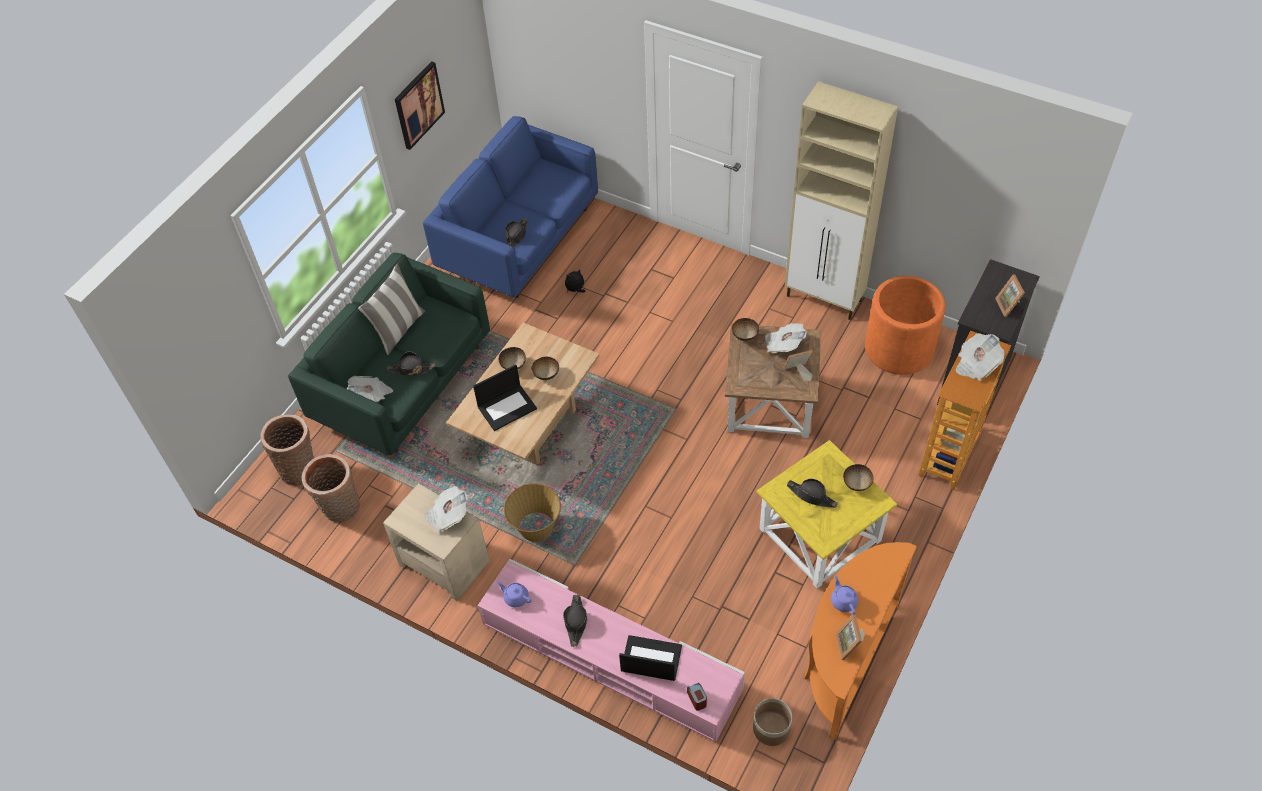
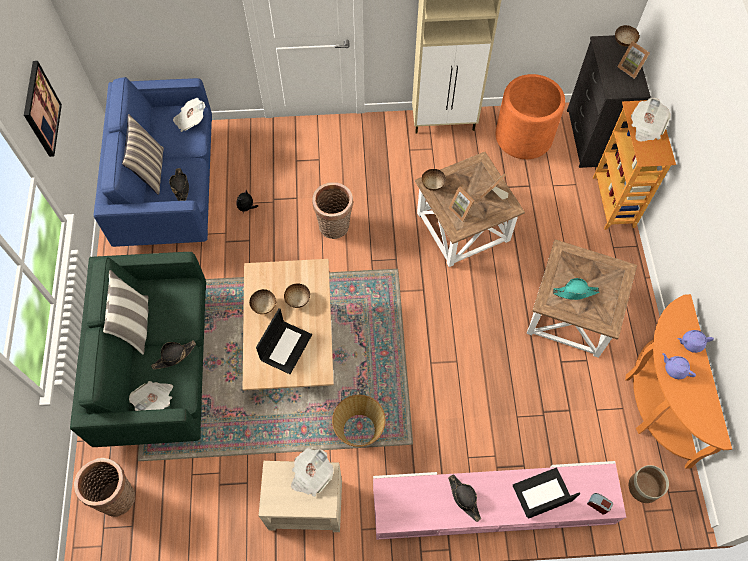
camera: 35 degrees left, 10 degrees up
basket [302,454,360,522] -> basket moved to [312,182,353,239]
purple teapot [497,581,532,607] -> purple teapot moved to [678,330,714,353]
yellow side table [756,440,897,589] -> brown side table [527,239,637,358]
newspaper [765,323,807,353] -> newspaper moved to [173,98,205,132]
black hat [787,479,838,508] -> turquoise hat [553,278,599,300]
picture frame [835,614,865,660] -> picture frame moved to [449,187,474,222]
bowl [843,464,874,491] -> bowl moved to [615,25,640,47]
none -> pillow [122,114,164,195]

